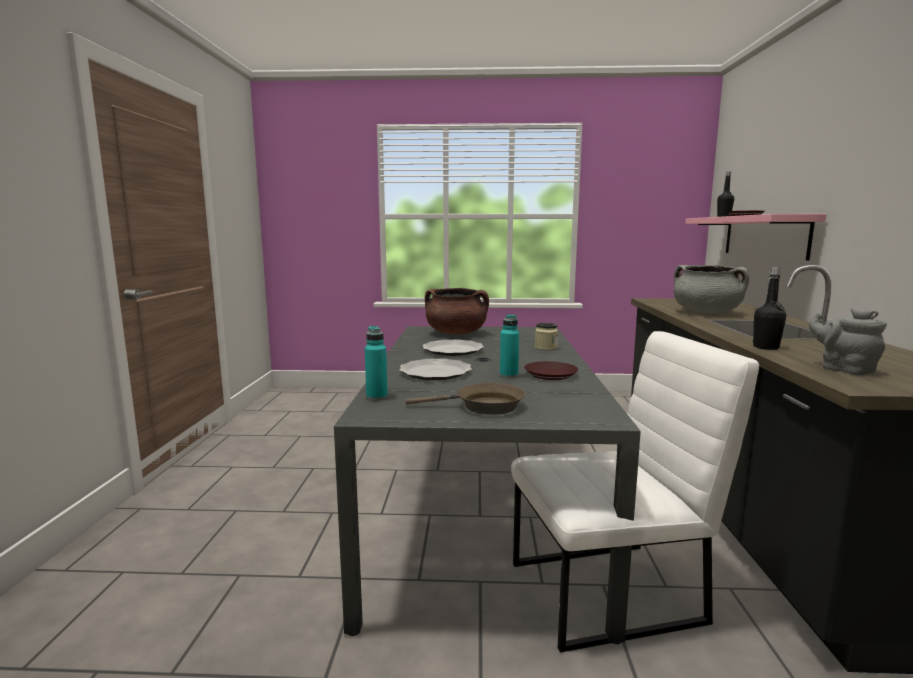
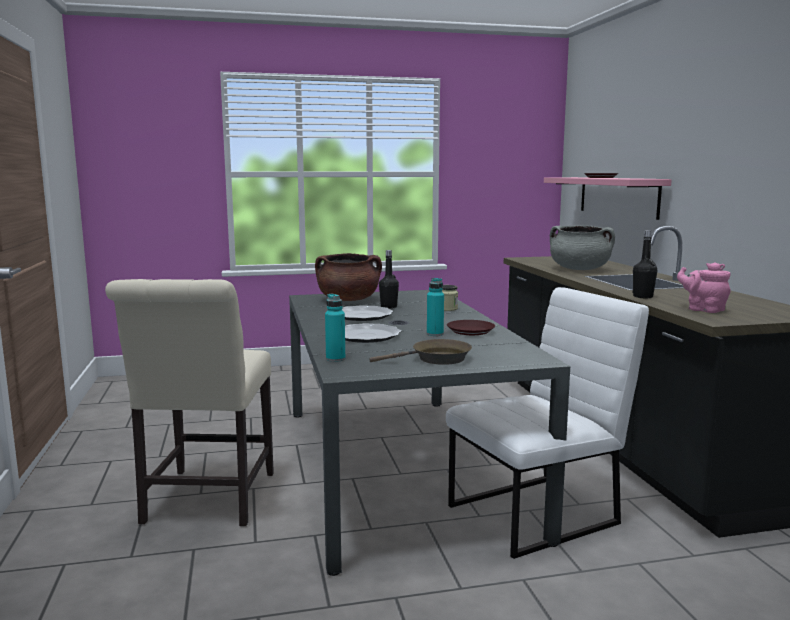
camera: 15 degrees left, 0 degrees up
black bottle [717,171,734,217] -> black bottle moved to [379,250,399,309]
grey teapot [809,308,886,375] -> pink teapot [677,262,731,313]
none -> beige chair [105,279,274,527]

